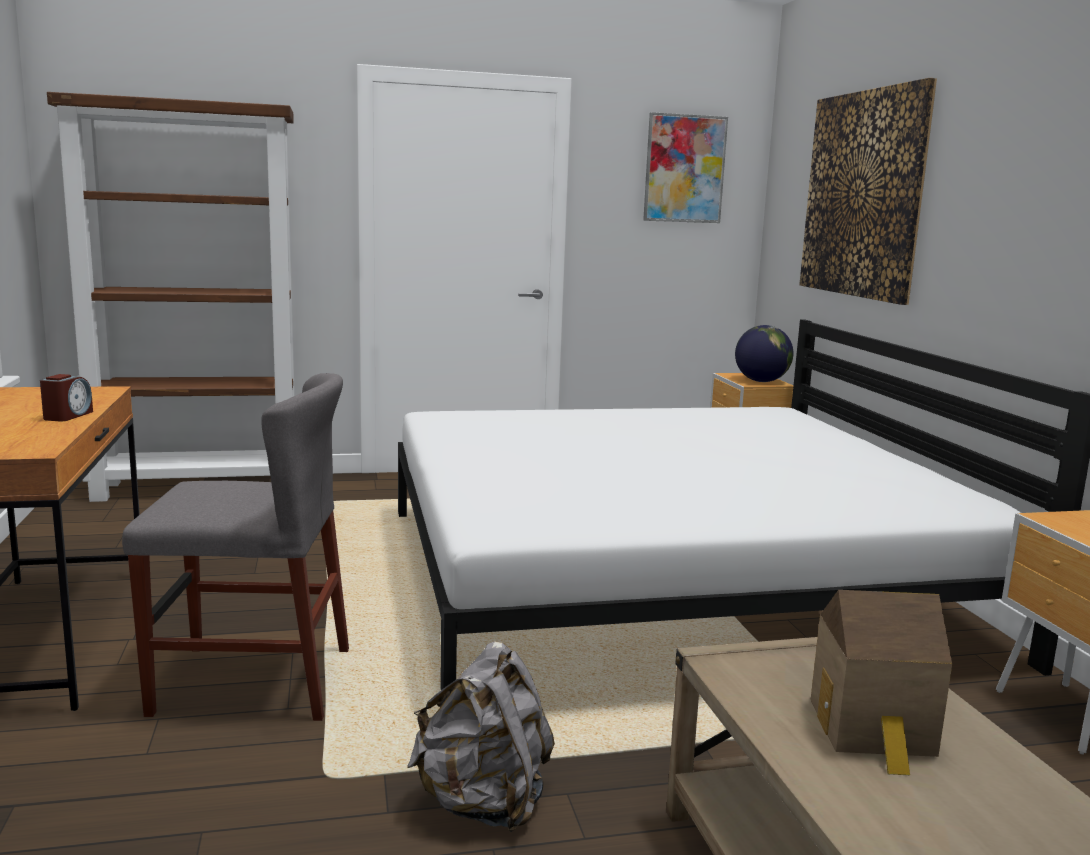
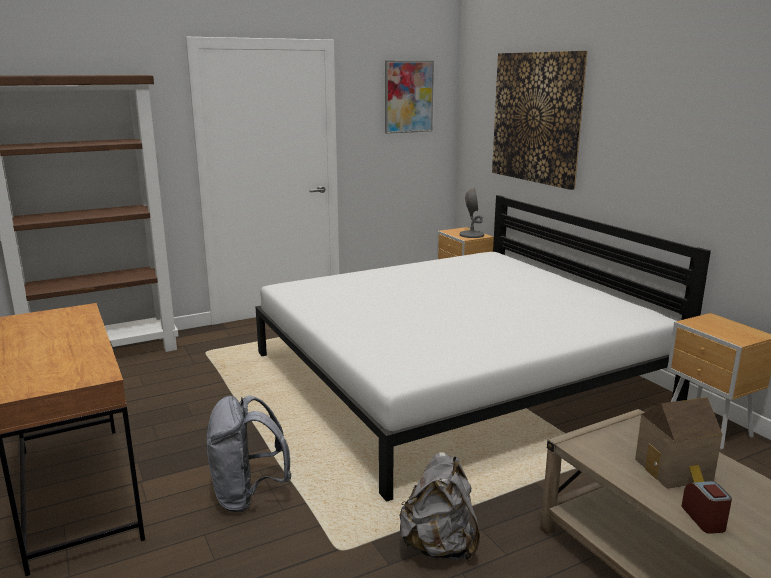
camera: 15 degrees left, 5 degrees up
alarm clock [40,374,93,421] -> alarm clock moved to [681,481,732,534]
grey chair [122,373,349,721] -> grey backpack [207,396,292,512]
globe [735,325,793,382] -> grey table lamp [459,187,484,238]

